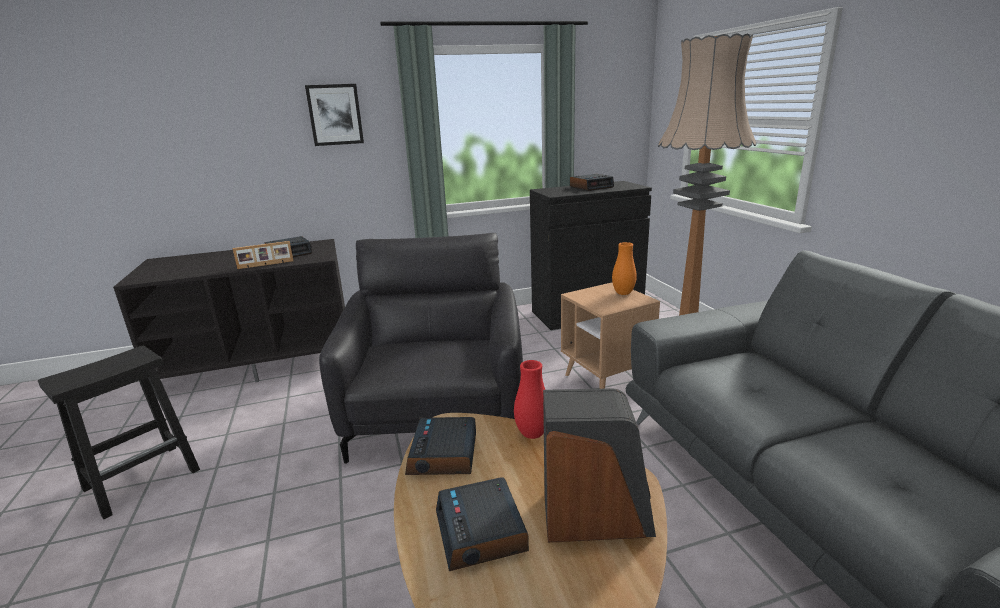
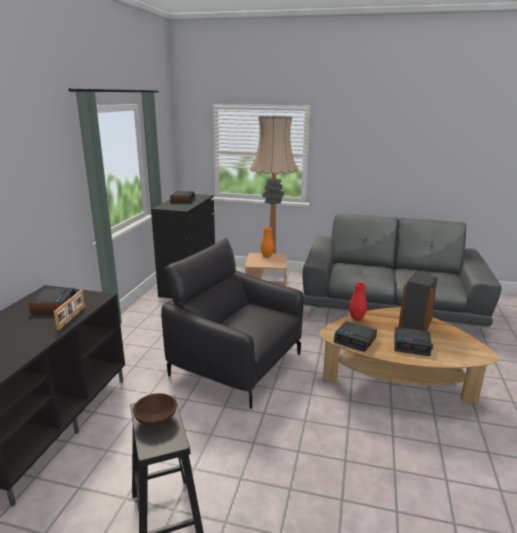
camera: 60 degrees left, 0 degrees up
picture [305,84,364,146] -> none
none -> brown bowl [133,393,177,426]

